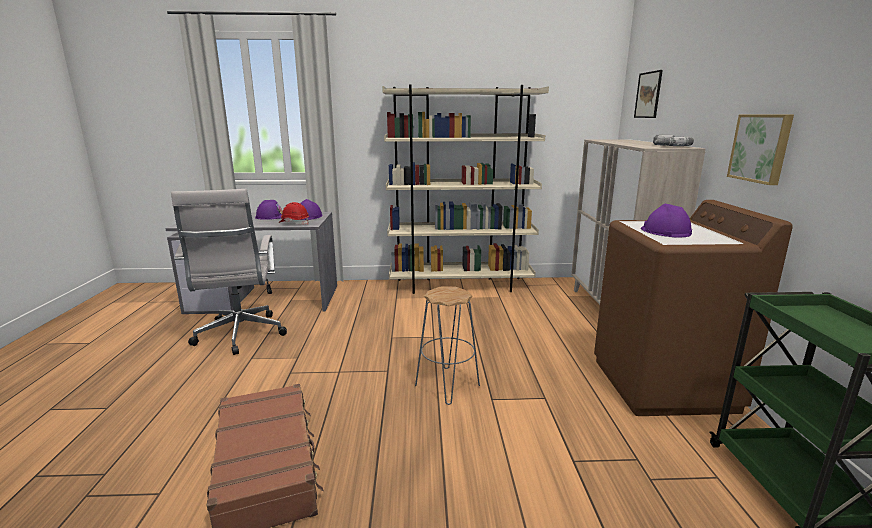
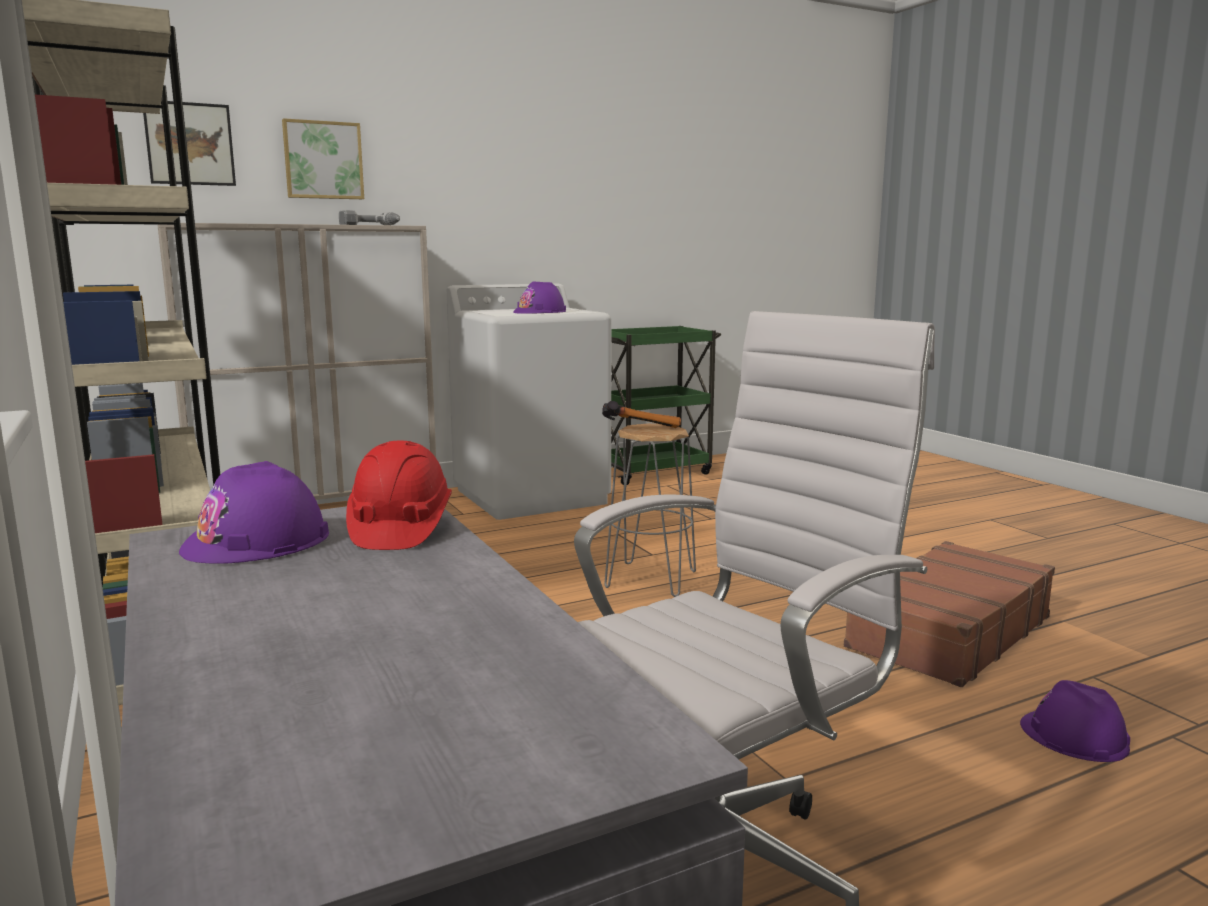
camera: 115 degrees left, 5 degrees down
purple hard hat [255,200,283,220] -> purple hard hat moved to [1020,680,1130,762]
brown washing machine [594,200,793,416] -> white washing machine [447,283,612,520]
picture [727,115,794,185] -> picture moved to [282,118,364,199]
none -> hammer [602,401,681,428]

